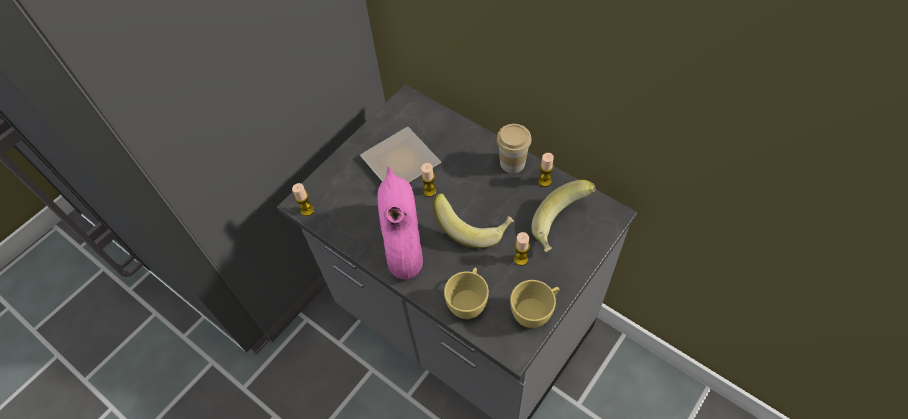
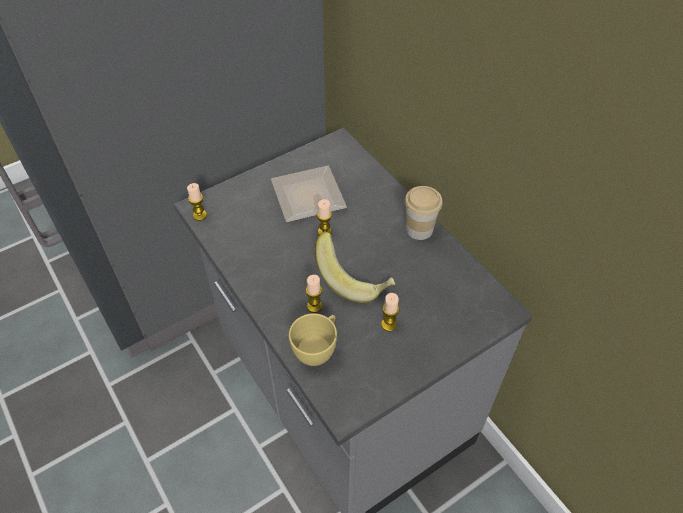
camera: 15 degrees right, 5 degrees down
pink vase [377,166,423,280] -> none
yellow cup [510,280,560,328] -> none
banana [531,180,596,253] -> none
candle [538,153,554,187] -> candle moved to [306,275,323,313]

